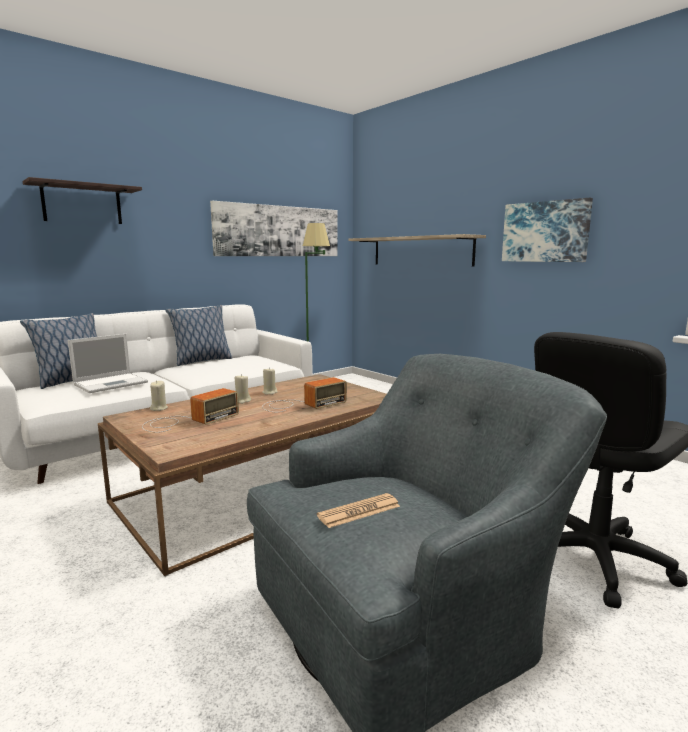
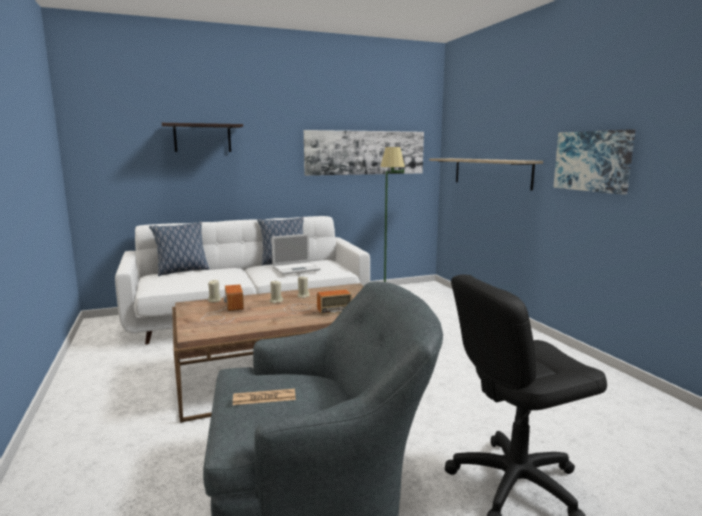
camera: 20 degrees right, 0 degrees up
laptop [68,334,148,393] -> laptop moved to [271,234,320,275]
radio [142,388,239,433] -> radio turned 75 degrees counterclockwise [201,284,244,324]

